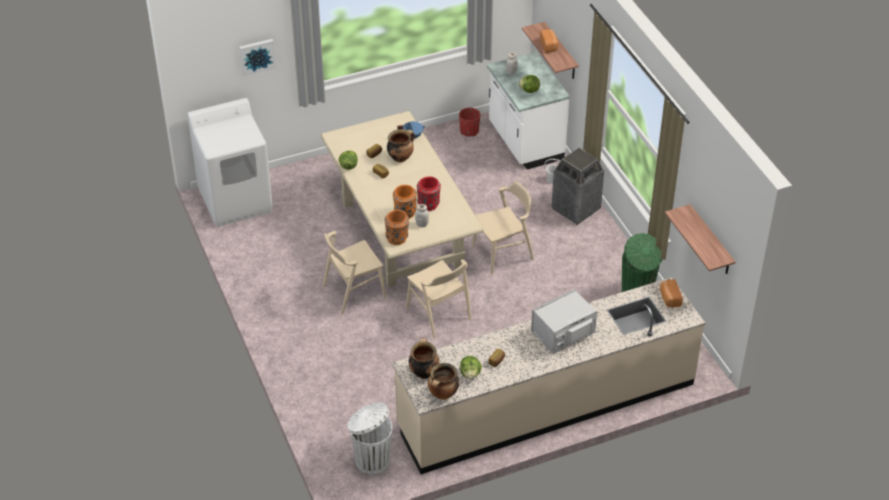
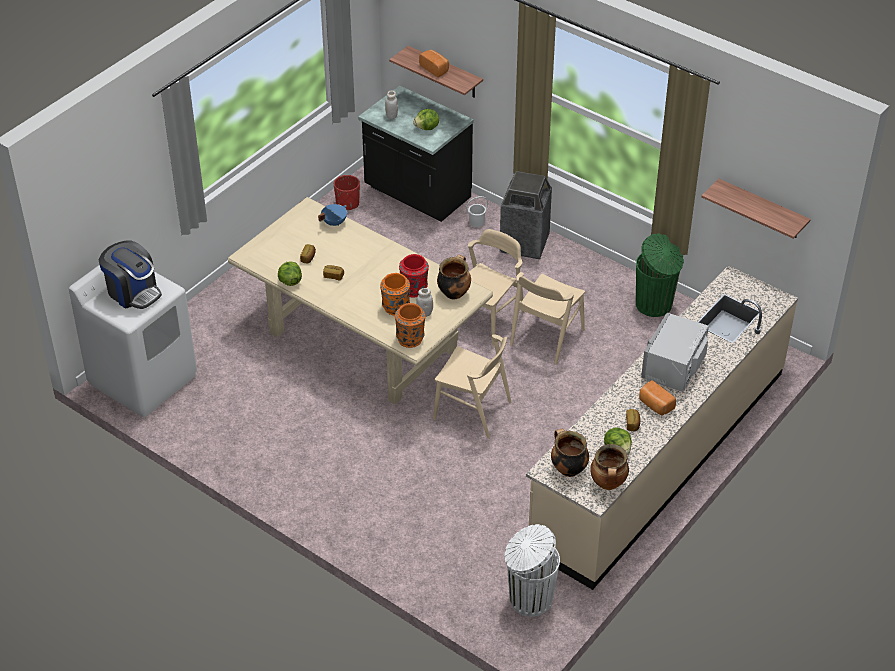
camera: 30 degrees left, 0 degrees up
picture [239,39,276,76] -> none
beige chair [323,231,386,315] -> beige chair moved to [510,272,585,364]
cooking pot [387,129,415,162] -> cooking pot moved to [437,255,471,299]
white counter [487,52,570,170] -> black counter [358,86,474,222]
bread [660,279,683,307] -> bread moved to [639,380,676,415]
none -> coffee machine [99,241,162,309]

